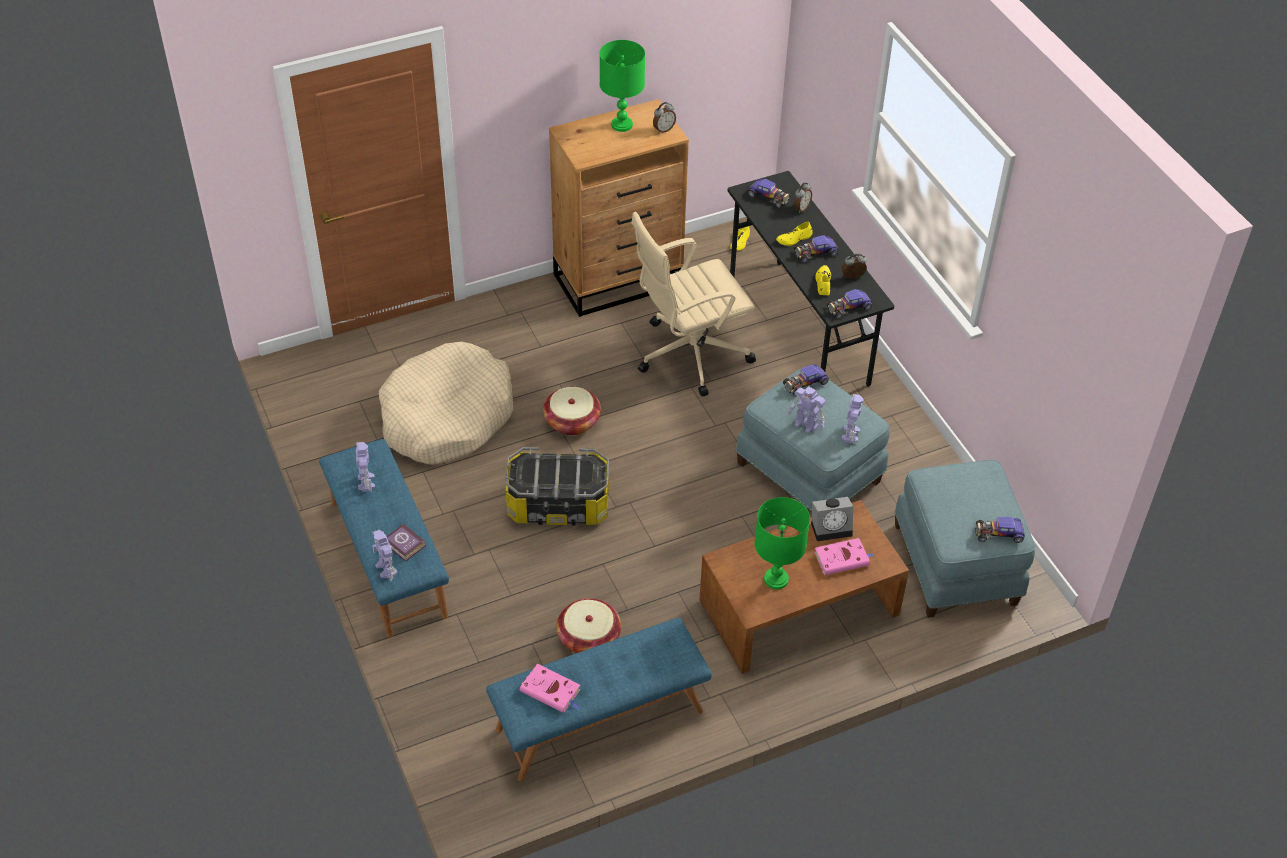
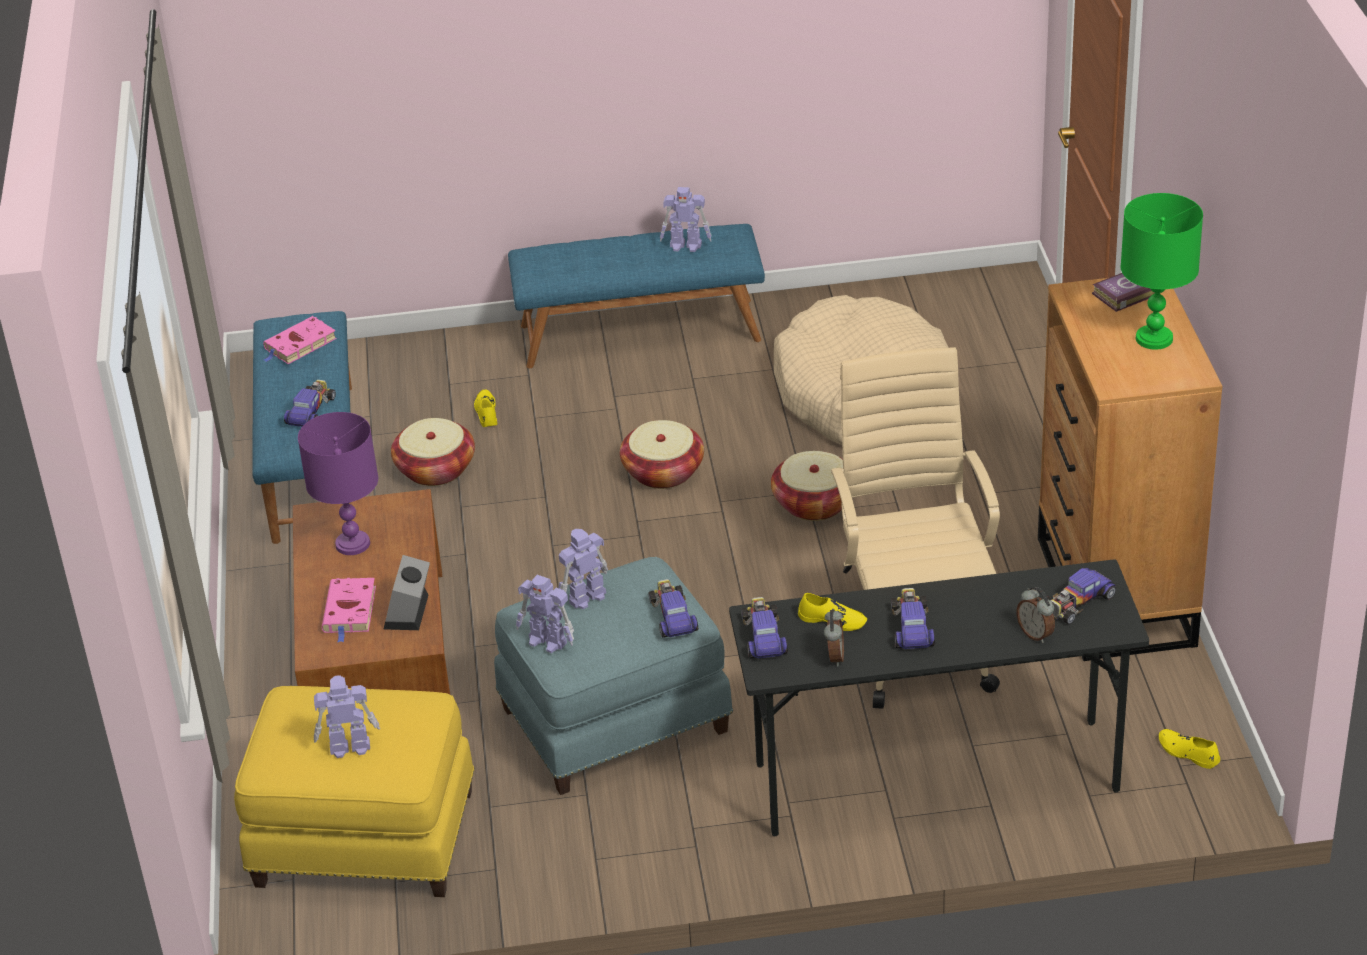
camera: 110 degrees right, 10 degrees down
toy robot [372,530,398,581] -> toy robot moved to [314,675,380,758]
book [386,524,426,561] -> book moved to [1092,273,1154,312]
storage box [505,447,609,526] -> basket [620,420,704,489]
alarm clock [653,102,676,133] -> none
green table lamp [754,497,810,589] -> purple table lamp [298,412,378,555]
yellow shoe [776,222,813,246] -> yellow shoe moved to [474,389,497,427]
blue ottoman [894,460,1035,618] -> yellow ottoman [234,686,474,897]
toy car [975,517,1025,543] -> toy car moved to [284,380,336,427]

